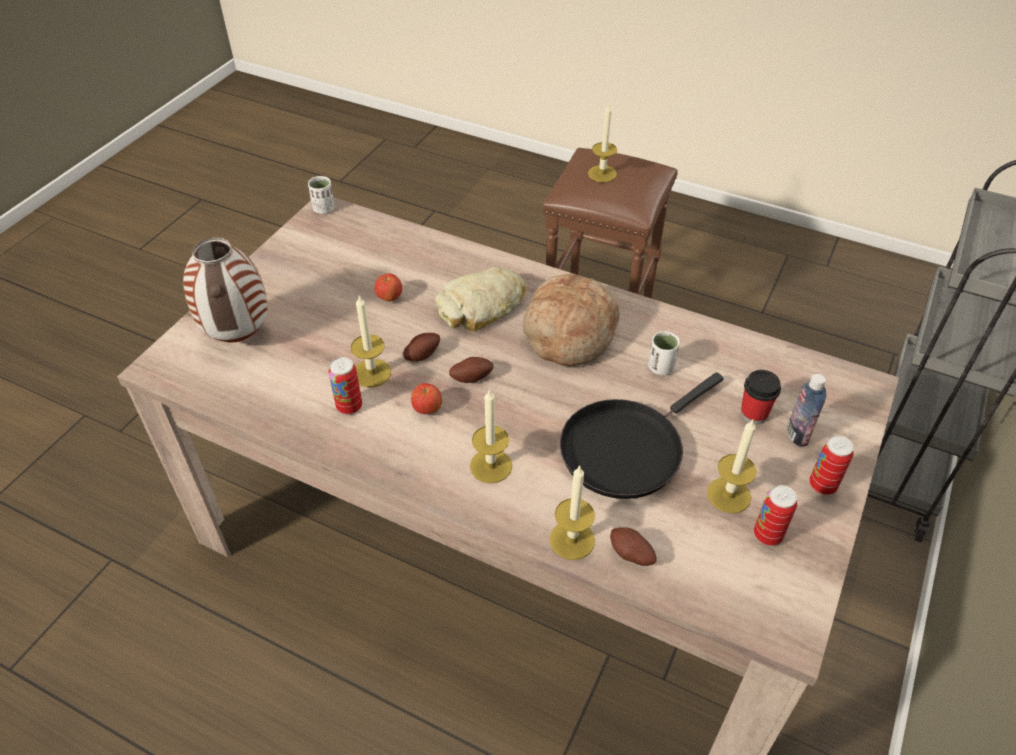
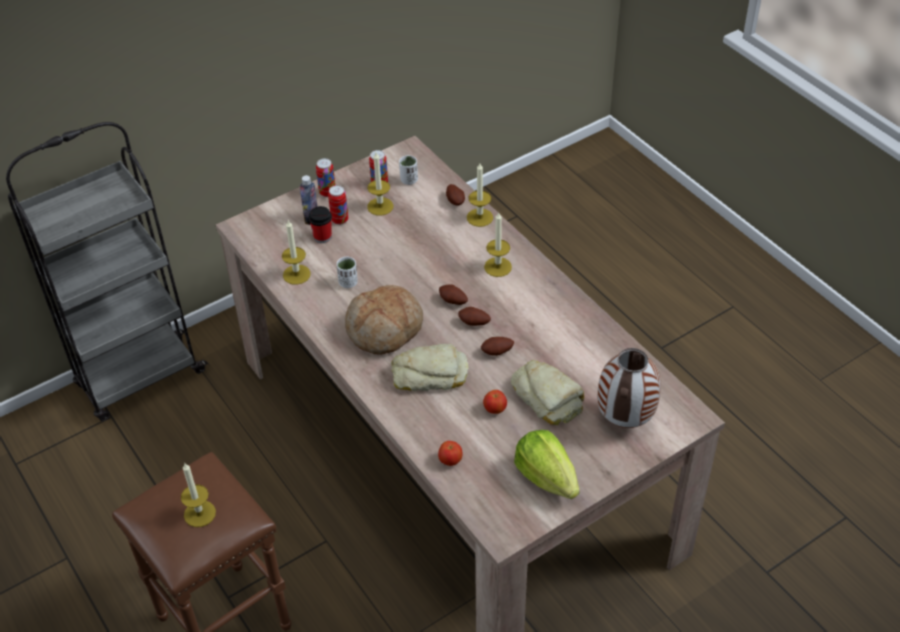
camera: 150 degrees left, 0 degrees up
white cup [308,176,335,214] -> white cup moved to [399,155,418,185]
can [329,357,362,415] -> can moved to [328,185,348,225]
candle [351,296,391,387] -> candle moved to [282,220,311,285]
apple [411,383,442,414] -> apple moved to [438,441,462,466]
black frying pan [560,372,724,499] -> none
none -> potato [439,284,468,305]
none -> bread [511,360,584,425]
none -> lettuce [514,430,580,499]

